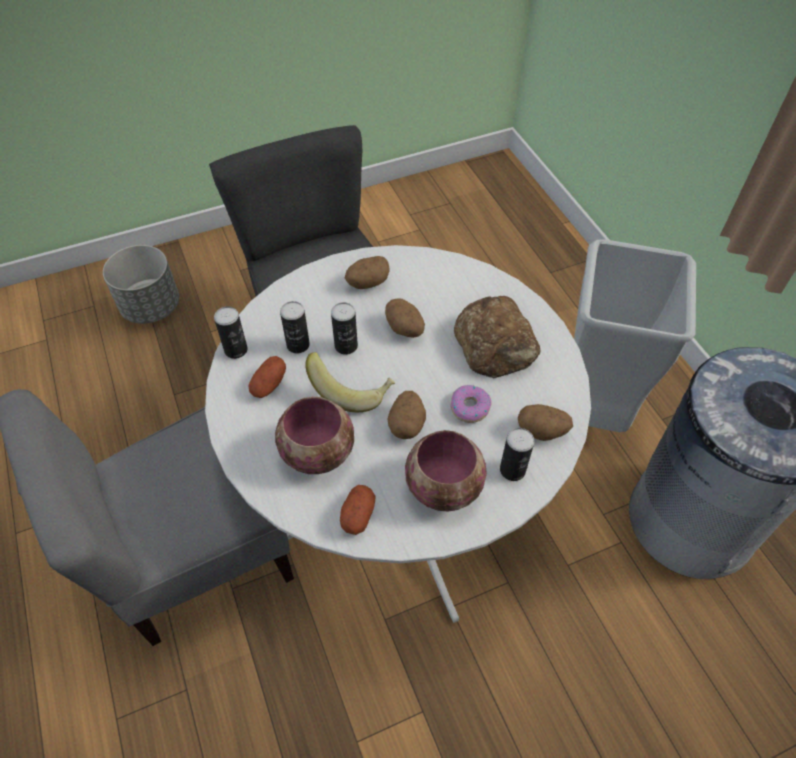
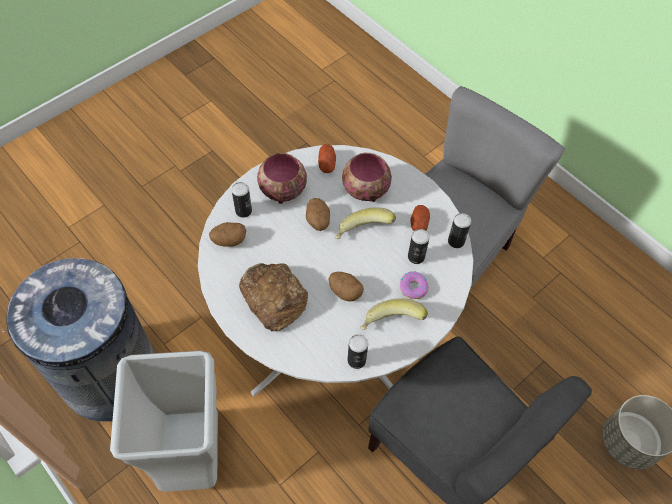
camera: 160 degrees right, 5 degrees up
can [331,302,358,355] -> can moved to [347,334,368,369]
potato [345,256,390,289] -> banana [360,298,428,330]
donut [450,385,492,423] -> donut moved to [400,271,429,299]

